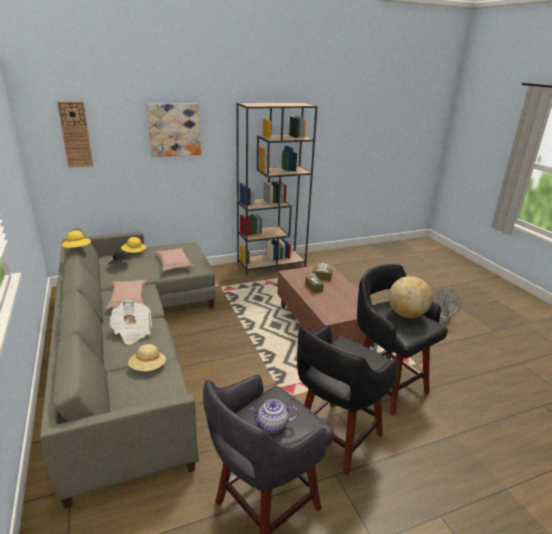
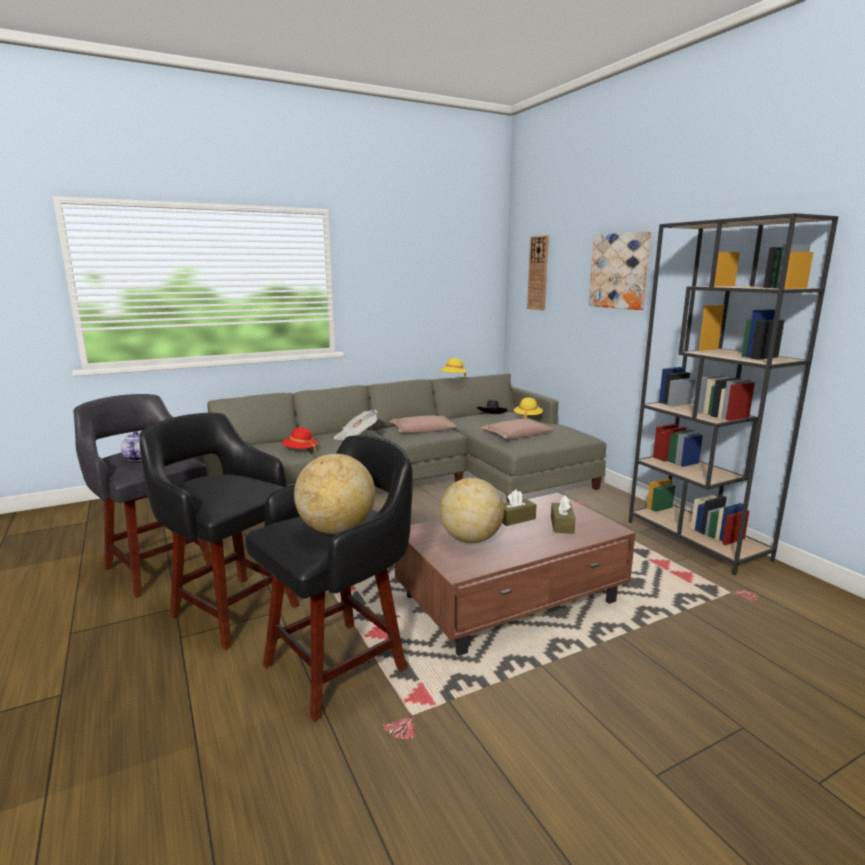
camera: 85 degrees right, 10 degrees down
beige hat [128,344,166,371] -> red hat [282,427,318,453]
grey fan [433,289,462,323] -> none
none -> globe [439,478,504,543]

